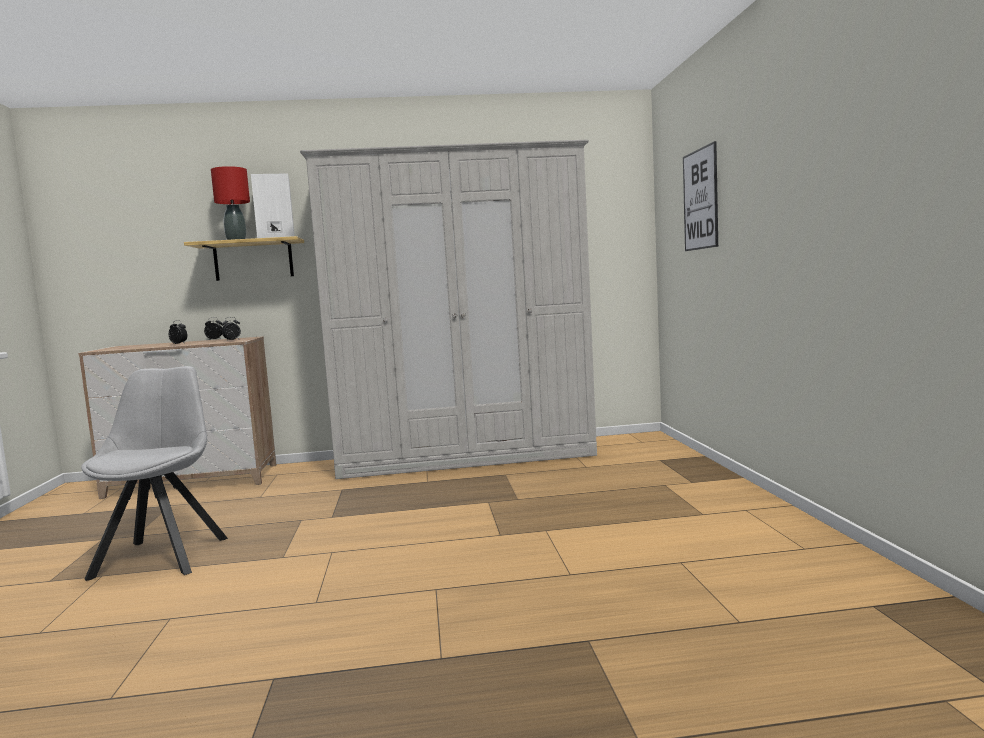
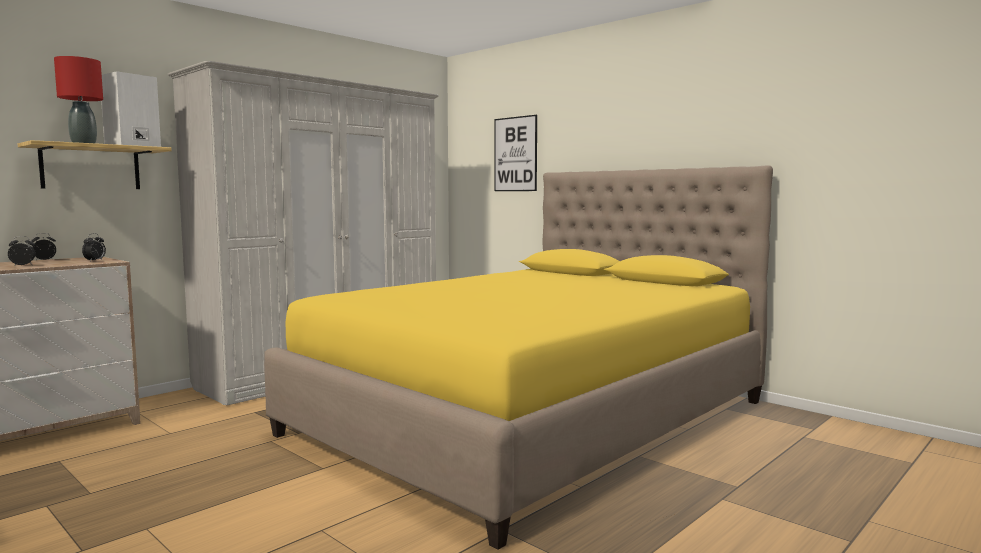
camera: 40 degrees left, 0 degrees up
grey chair [81,366,228,581] -> none
none -> yellow bed [264,166,773,550]

